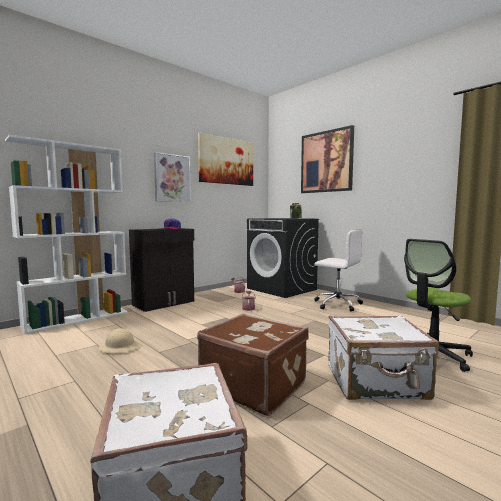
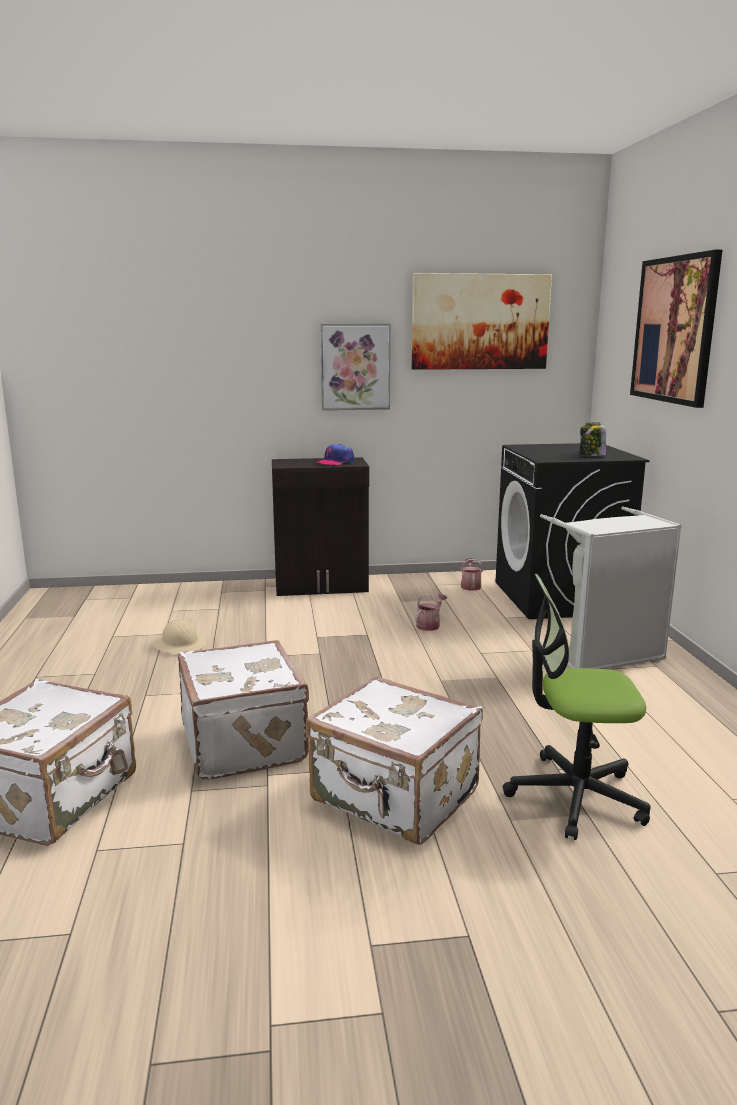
camera: 35 degrees right, 10 degrees up
white bookcase [5,135,128,334] -> none
brown suitcase [197,314,309,416] -> white suitcase [178,640,309,779]
white office chair [314,229,363,311] -> grey laundry basket [532,507,682,669]

